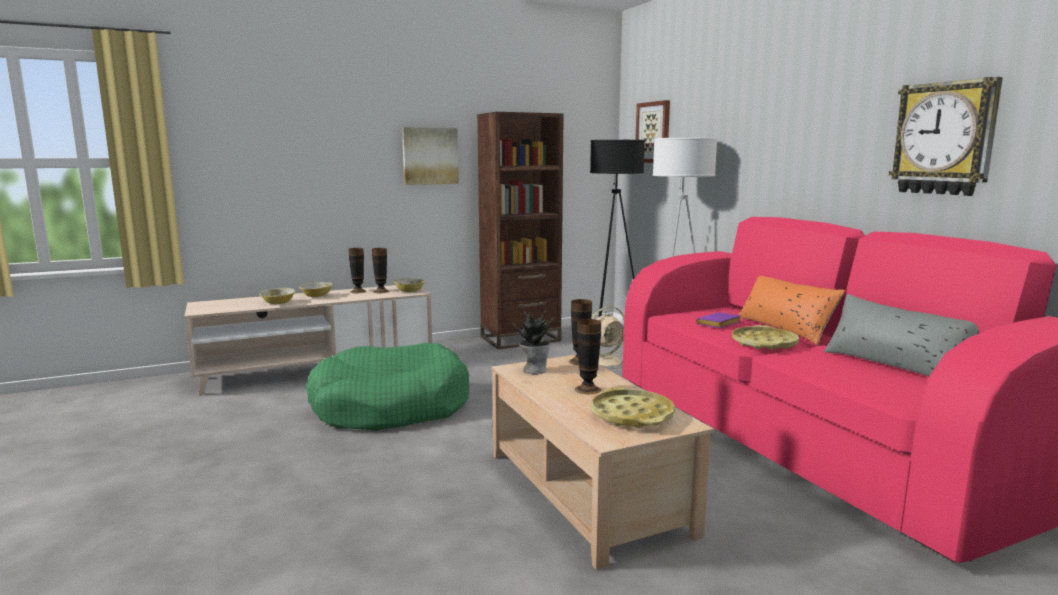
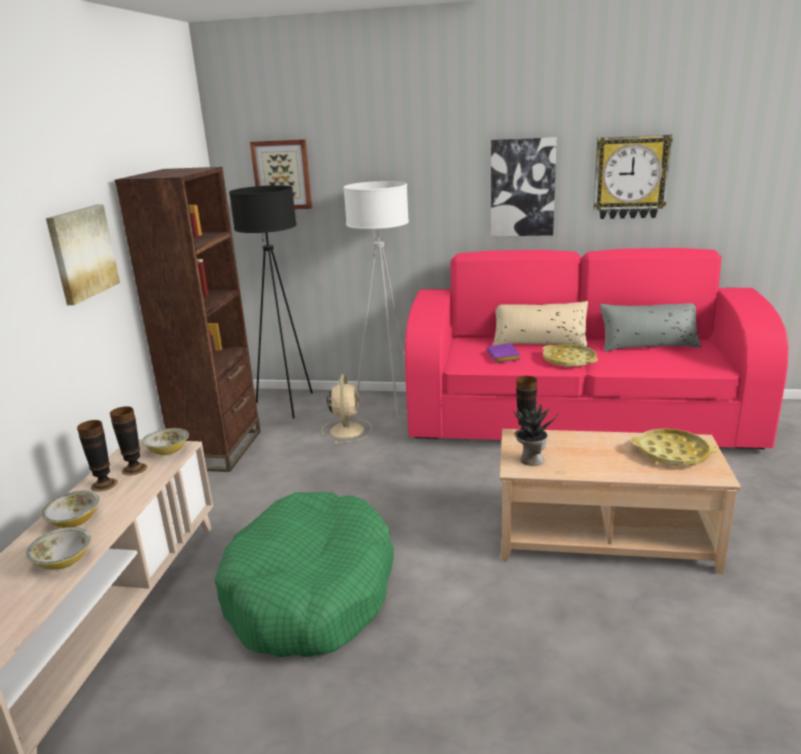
camera: 55 degrees left, 10 degrees up
vase [575,319,601,394] -> none
orange pillow [738,276,845,345] -> beige pillow [493,301,588,347]
none -> picture [491,137,557,236]

